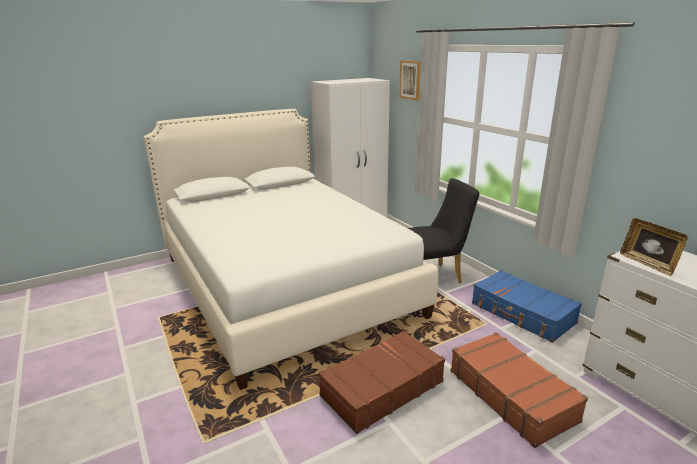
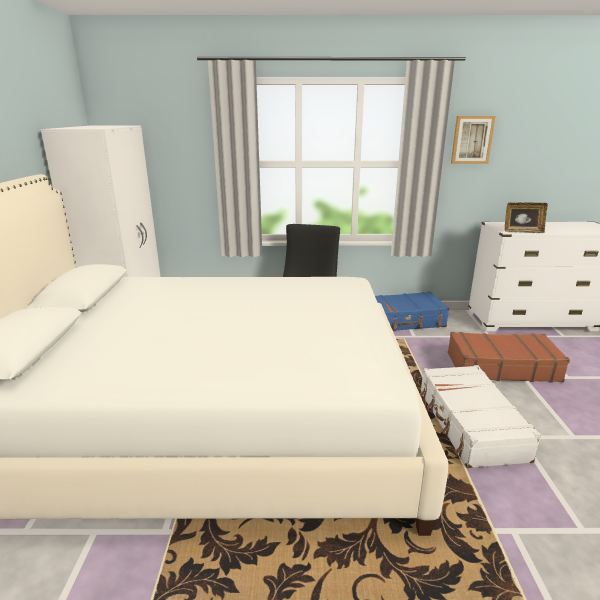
camera: 60 degrees left, 0 degrees up
brown suitcase [319,331,445,434] -> white suitcase [420,365,542,468]
picture [399,60,421,100] -> picture moved to [451,116,496,164]

